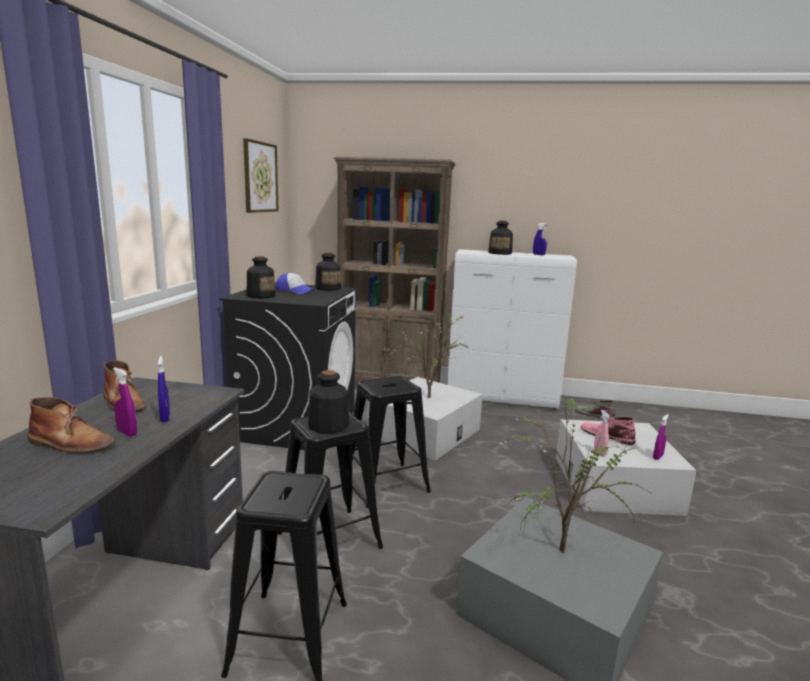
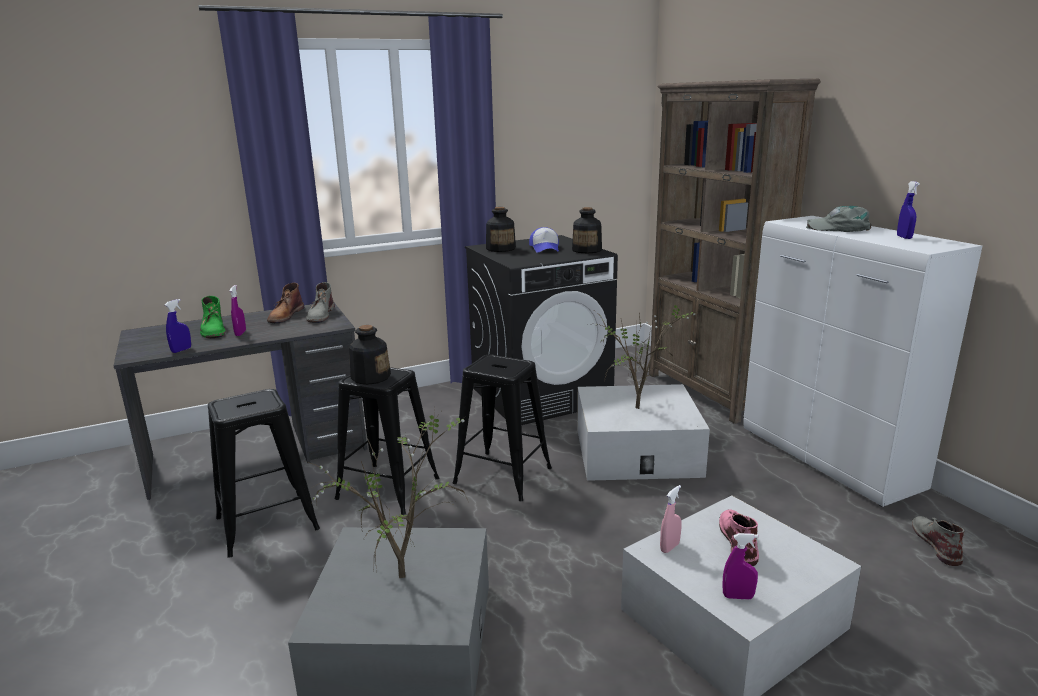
camera: 55 degrees right, 5 degrees up
brown boot [27,397,115,454] -> green boot [200,296,226,338]
blue spray bottle [158,356,170,423] -> blue spray bottle moved to [165,299,191,353]
picture [243,138,279,213] -> none
bottle [488,221,513,255] -> grey cap [806,206,871,232]
none -> grey boot [306,282,335,323]

